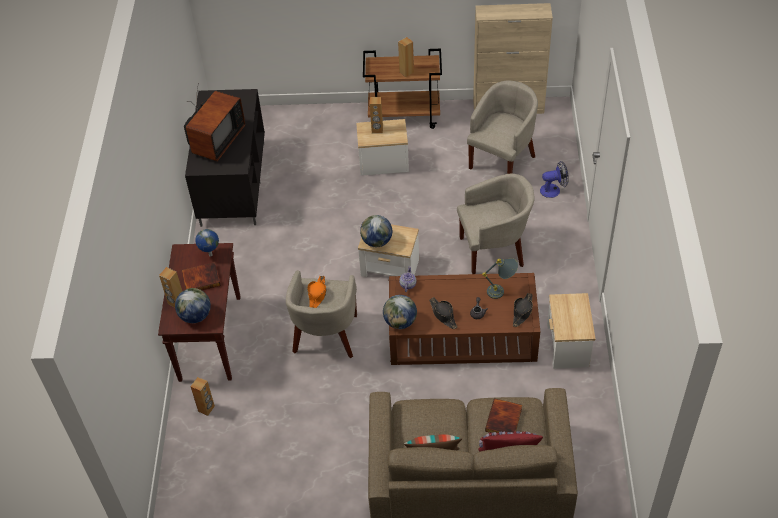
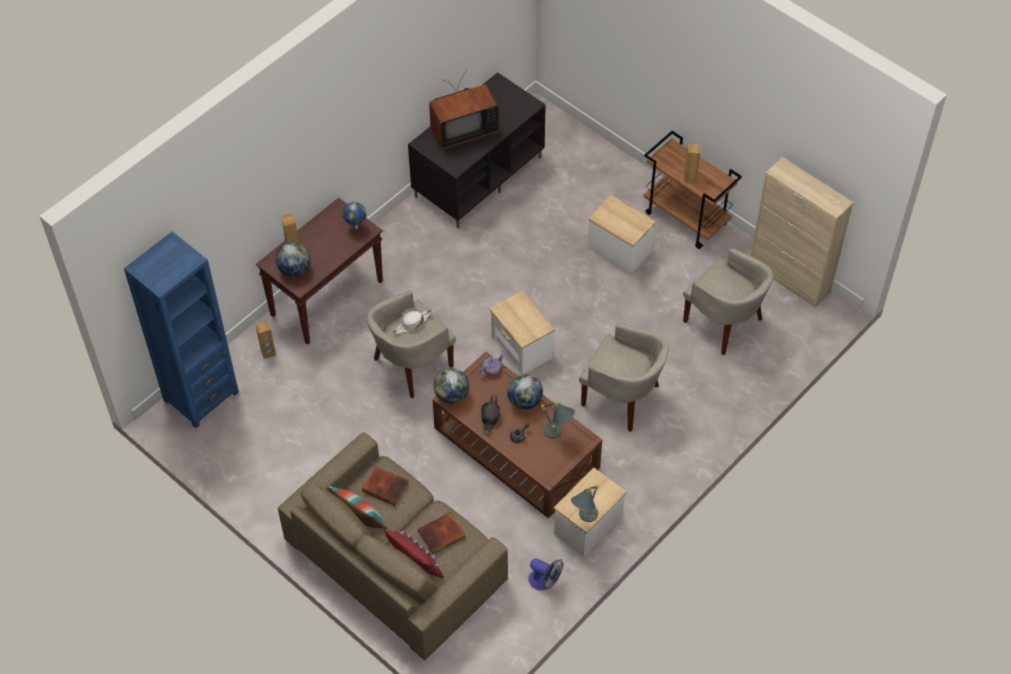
camera: 40 degrees right, 5 degrees up
book [182,262,221,290] -> book moved to [362,466,408,506]
orange hat [307,276,326,308] -> white hat [393,308,432,334]
globe [360,215,392,247] -> globe moved to [507,374,543,410]
brown speaker [370,97,383,133] -> none
beige armchair [467,80,538,174] -> beige armchair turned 60 degrees clockwise [683,248,773,355]
black hat [513,293,533,327] -> none
fan [540,161,569,198] -> fan moved to [528,559,563,591]
none -> blue bookcase [124,231,239,428]
none -> grey table lamp [571,485,599,522]

